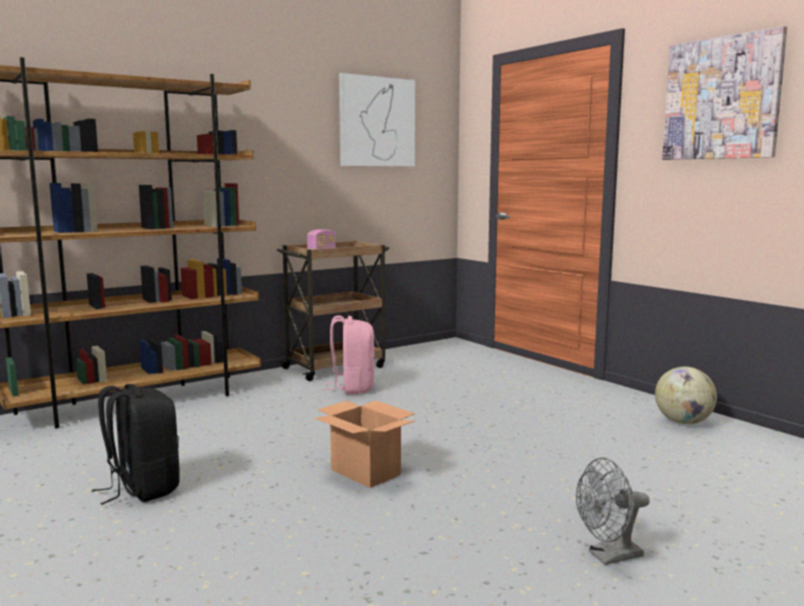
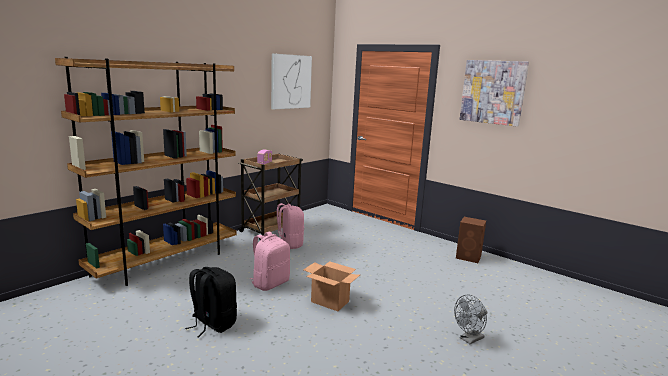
camera: 15 degrees left, 5 degrees up
globe [655,367,717,424] -> brown speaker [456,217,486,263]
none -> pink backpack [249,232,290,291]

